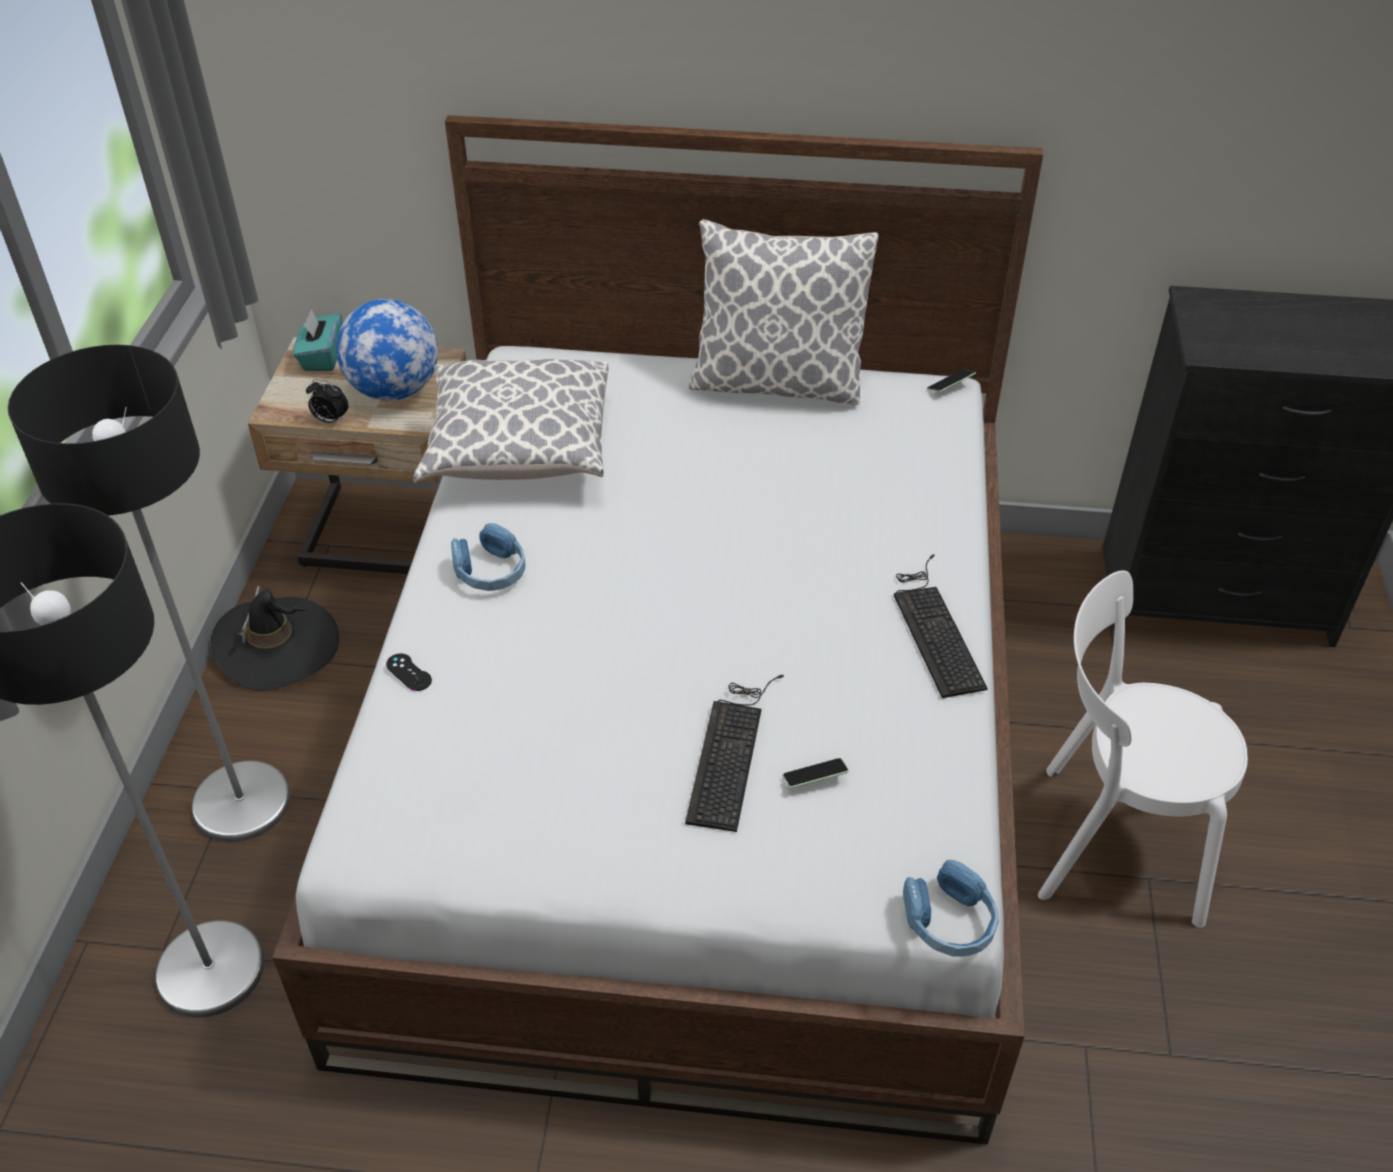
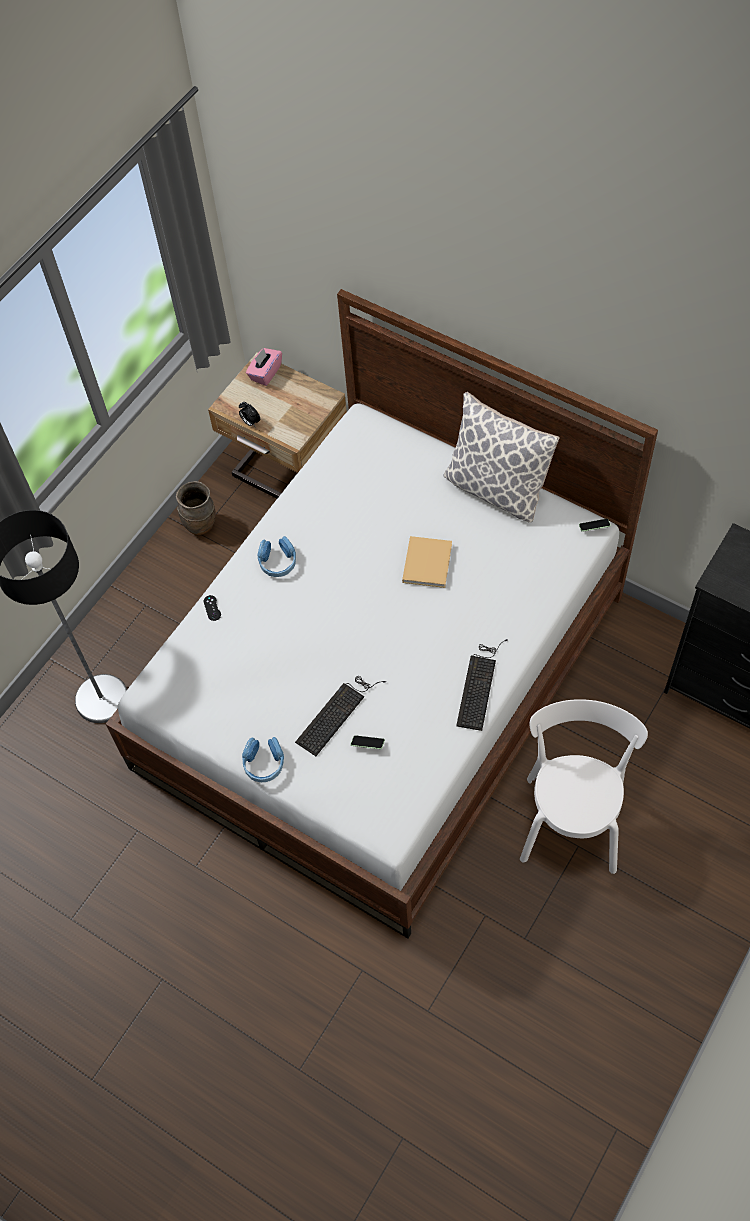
camera: 30 degrees right, 15 degrees up
floor lamp [8,345,290,842] -> none
black hat [211,586,339,691] -> brown vase [176,481,216,535]
turquoise tissue box [293,309,343,371] -> pink tissue box [246,348,282,386]
globe [336,299,438,401] -> none
pillow [413,359,609,483] -> none
blue headphones [903,860,999,957] -> blue headphones moved to [242,737,284,782]
white chair [1038,570,1248,928] -> white chair turned 60 degrees clockwise [520,699,648,874]
none -> beige book [402,536,452,588]

